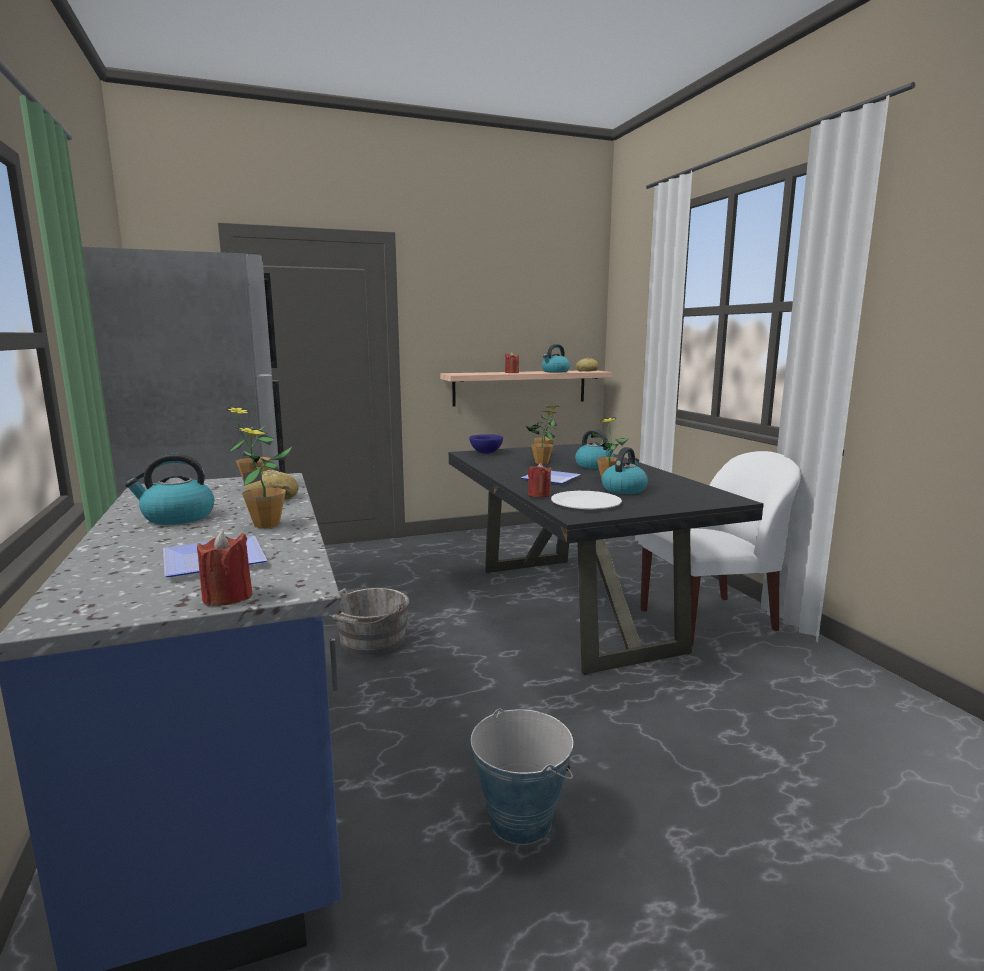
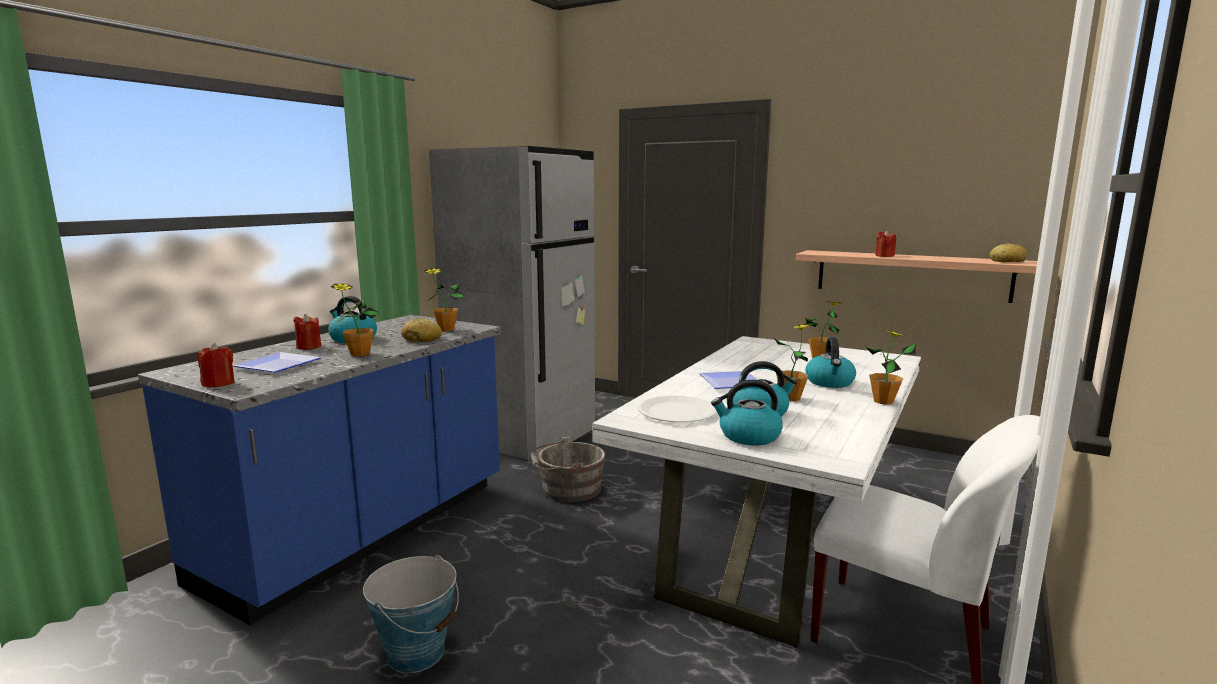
camera: 50 degrees right, 0 degrees up
black dining table [448,444,764,675] -> white dining table [592,336,921,648]
blue bowl [469,434,503,454] -> none
potted plant [525,411,557,464] -> potted plant moved to [864,330,916,405]
red candle [528,463,552,497] -> red candle moved to [294,314,321,350]
kettle [542,344,570,372] -> kettle moved to [711,380,783,445]

